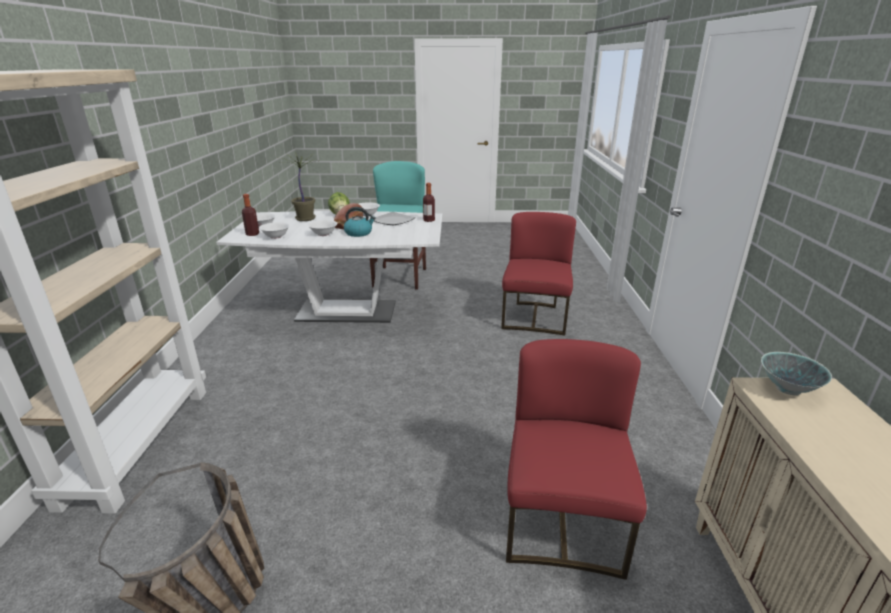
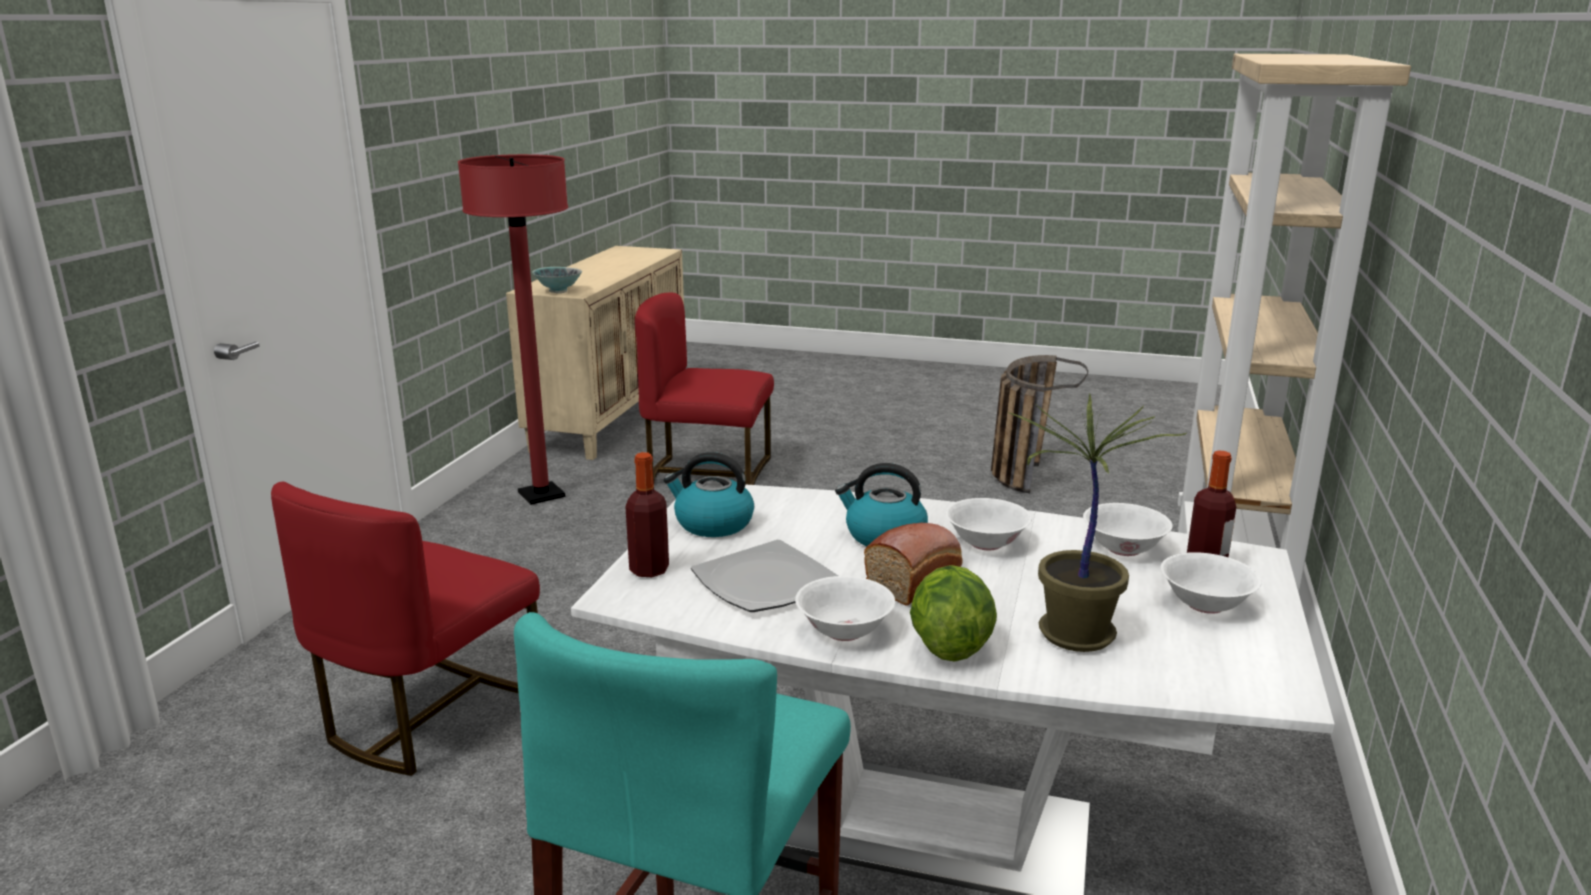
camera: 165 degrees left, 5 degrees down
red chair [506,339,647,580] -> red chair turned 75 degrees clockwise [635,293,774,485]
none -> red floor lamp [458,154,568,505]
none -> kettle [663,452,754,537]

